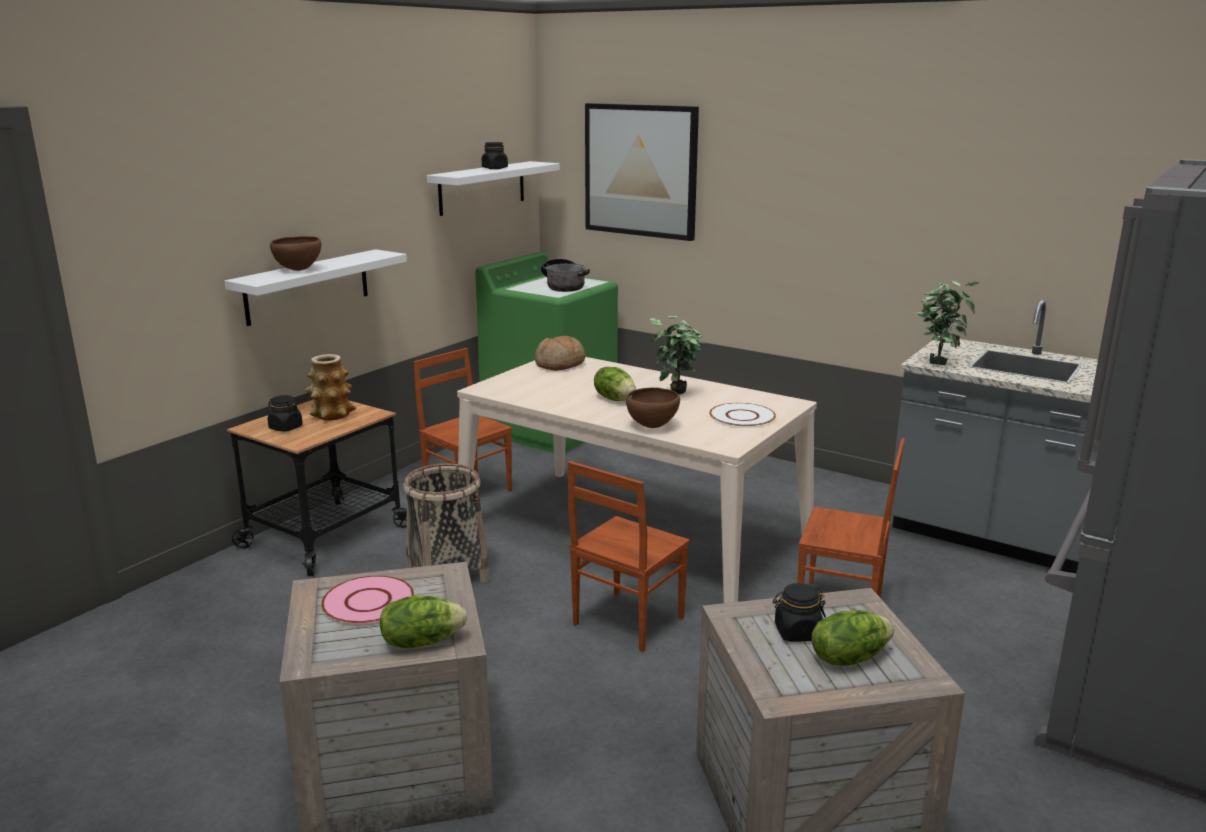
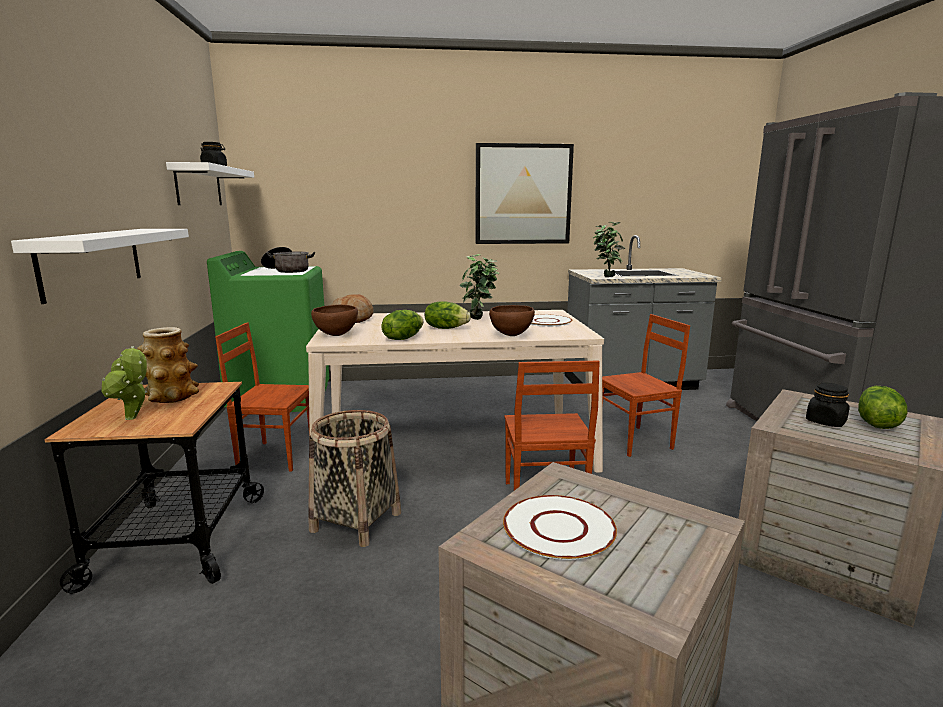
camera: 40 degrees left, 5 degrees down
black jar [268,395,303,432] -> potted plant [101,346,147,420]
brown bowl [270,236,321,271] -> brown bowl moved to [311,305,358,336]
pink plate [321,575,414,624] -> white plate [503,495,617,560]
lettuce [380,595,467,648] -> lettuce moved to [381,310,423,340]
picture [585,103,699,241] -> picture moved to [476,143,574,244]

